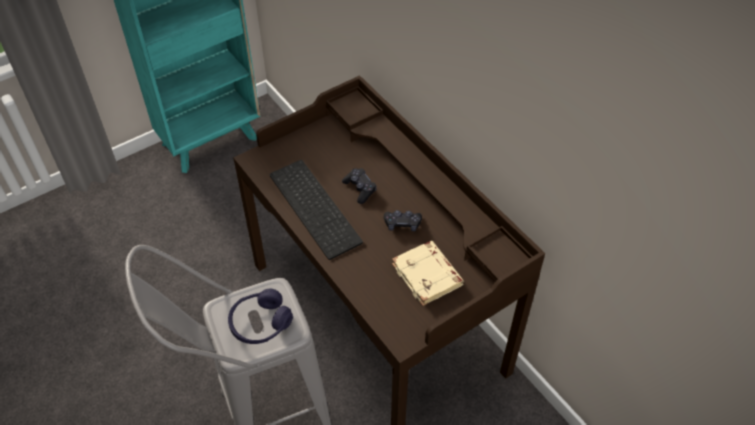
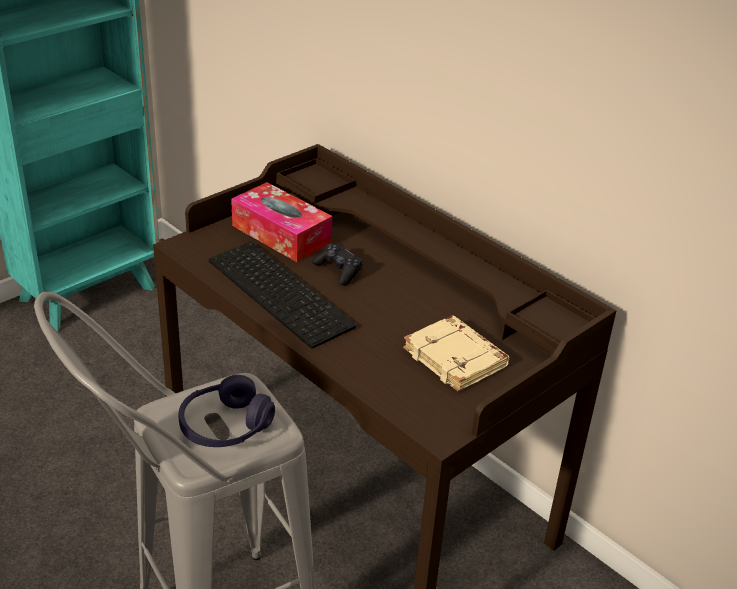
camera: 10 degrees left, 15 degrees down
black game controller [384,210,422,231] -> none
none -> tissue box [231,182,332,262]

